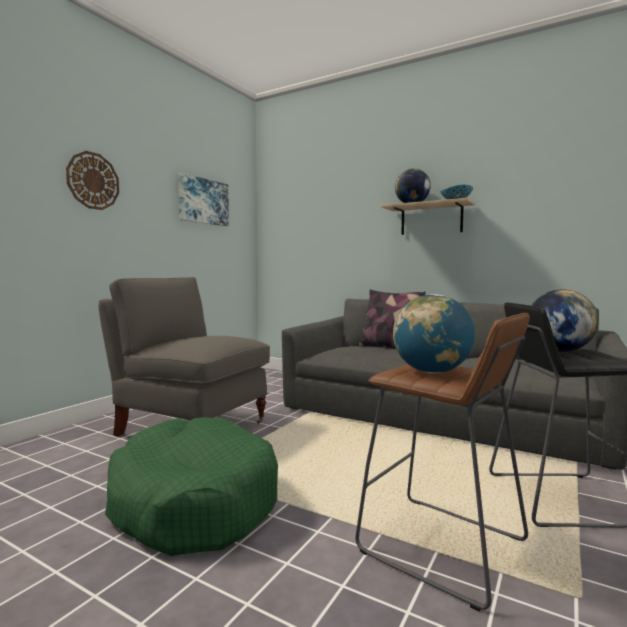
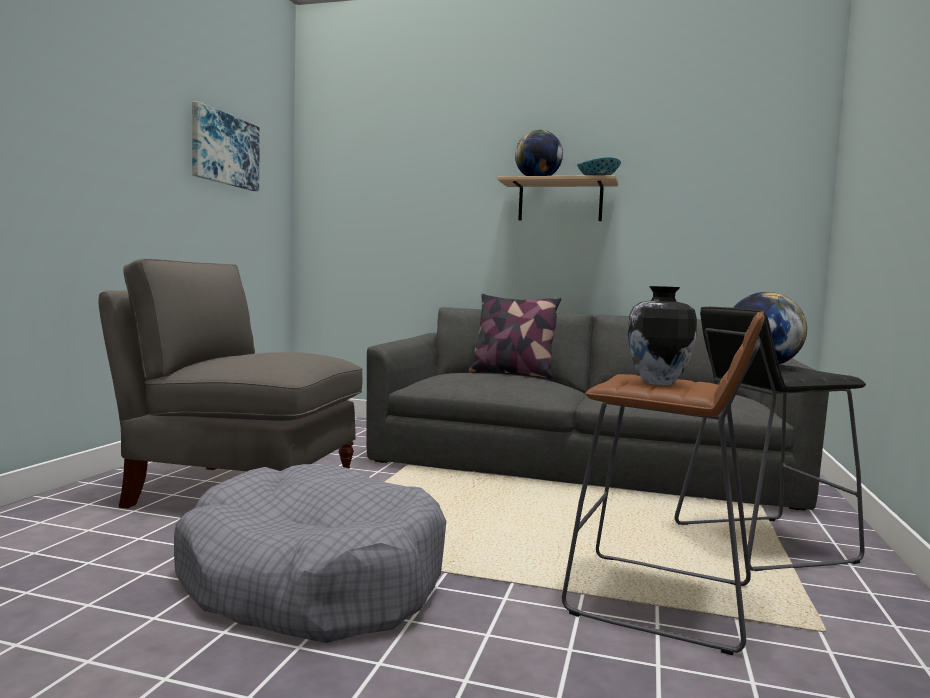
camera: 15 degrees left, 0 degrees up
wall clock [66,151,119,210] -> none
green dog bed [105,417,278,556] -> grey dog bed [174,464,446,643]
globe [393,294,475,373] -> vase [628,286,697,386]

